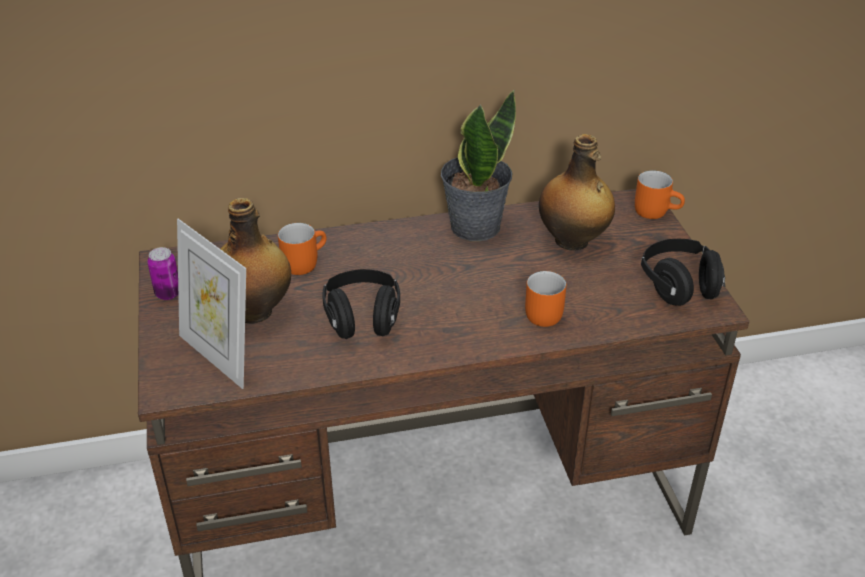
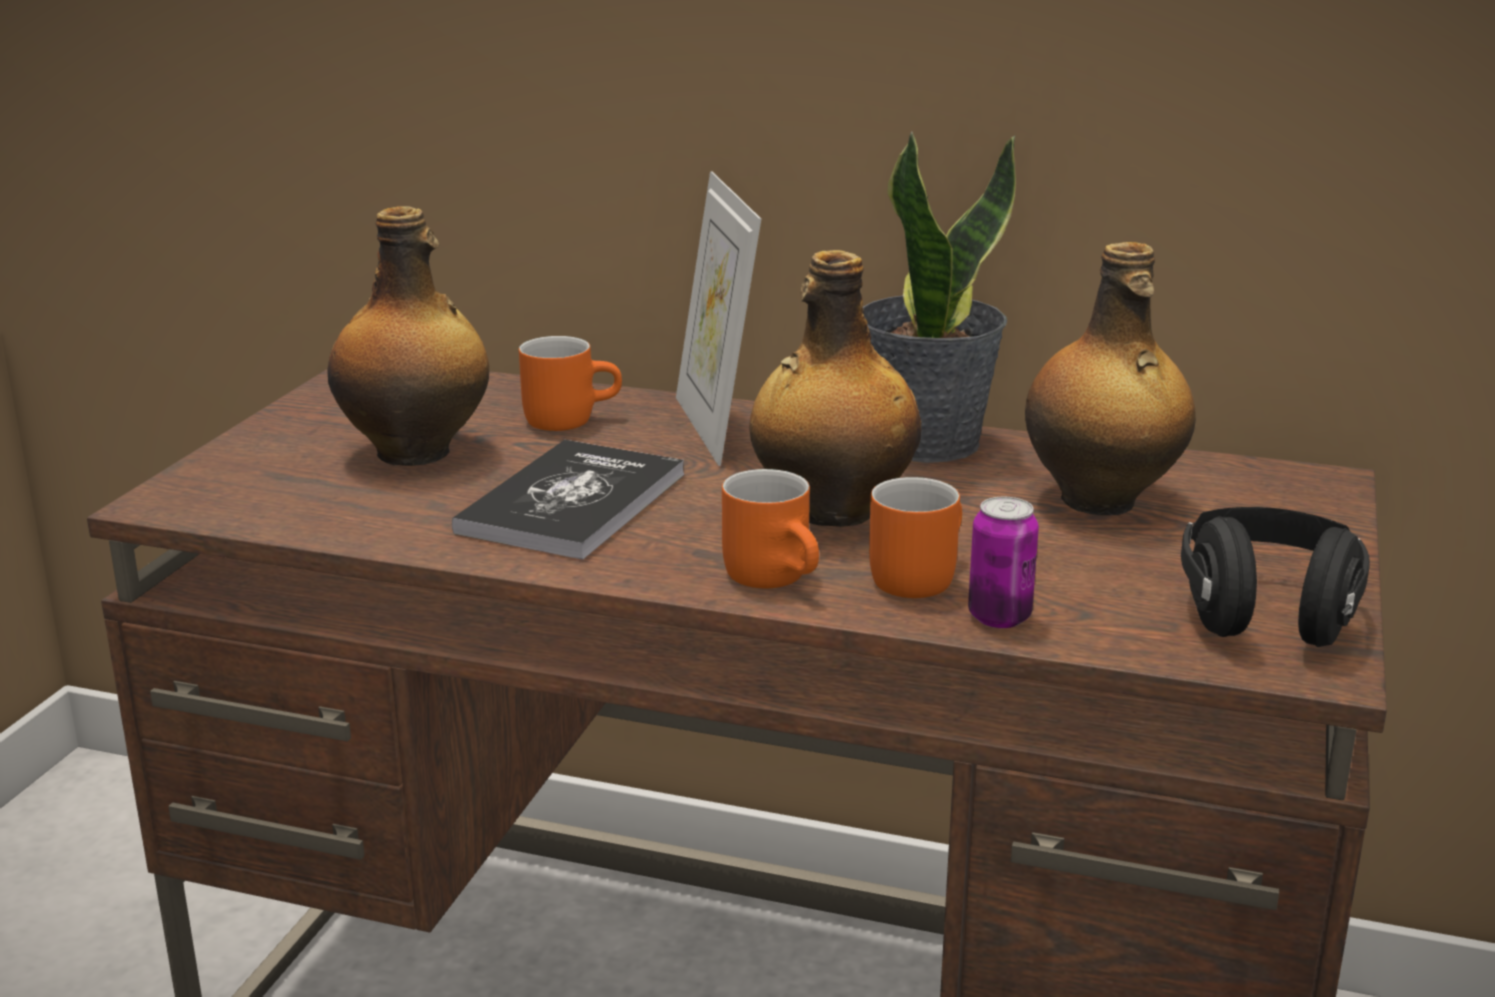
camera: 30 degrees right, 15 degrees down
can [147,247,178,300] -> can moved to [968,497,1039,628]
picture frame [177,219,246,389] -> picture frame moved to [676,171,761,466]
black headphones [322,269,400,339] -> book [452,440,684,560]
orange mug [635,170,685,219] -> orange mug moved to [722,469,819,588]
none -> bottle [749,250,922,527]

